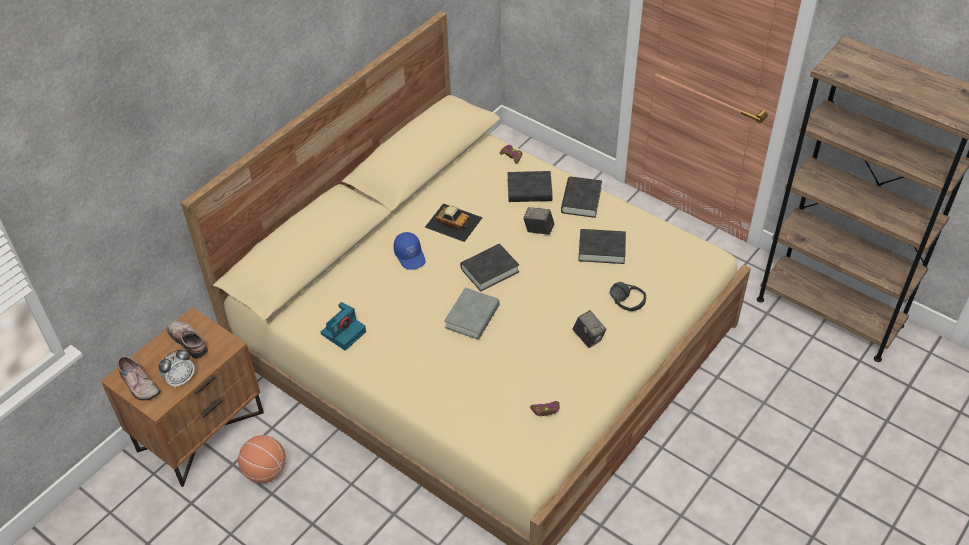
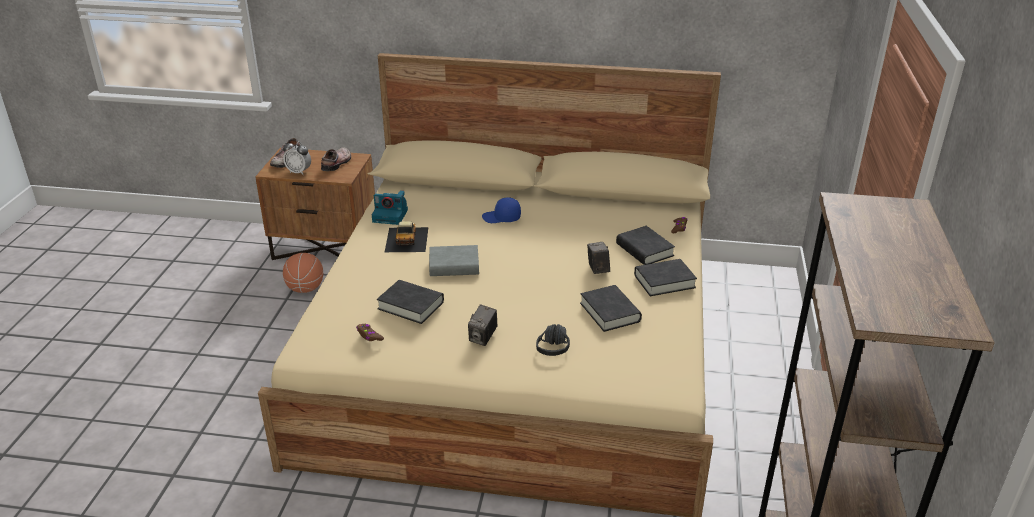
camera: 60 degrees right, 15 degrees down
blue cap [394,232,425,270] -> blue cap turned 60 degrees clockwise [482,197,521,223]
toy car [425,203,483,242] -> toy car moved to [385,221,428,252]
black book [460,244,519,291] -> black book moved to [377,280,444,324]

